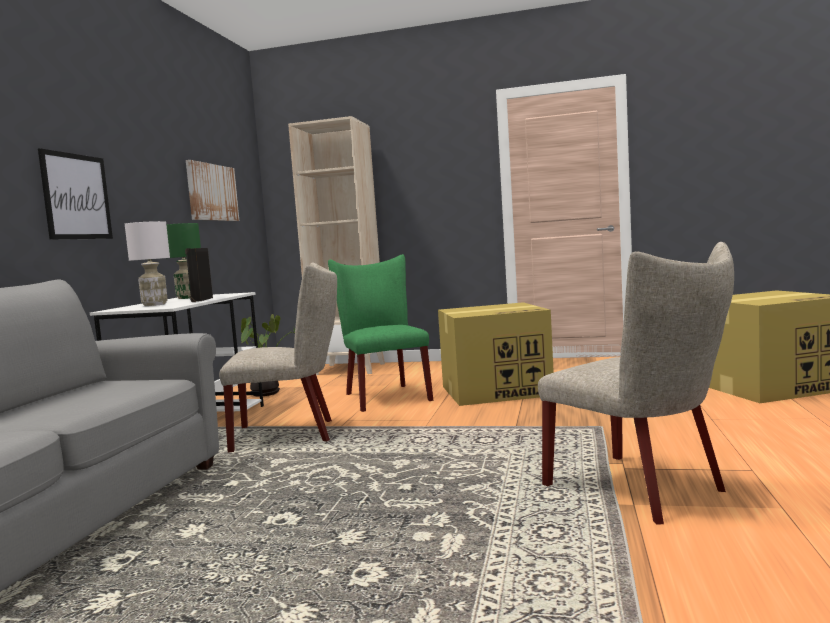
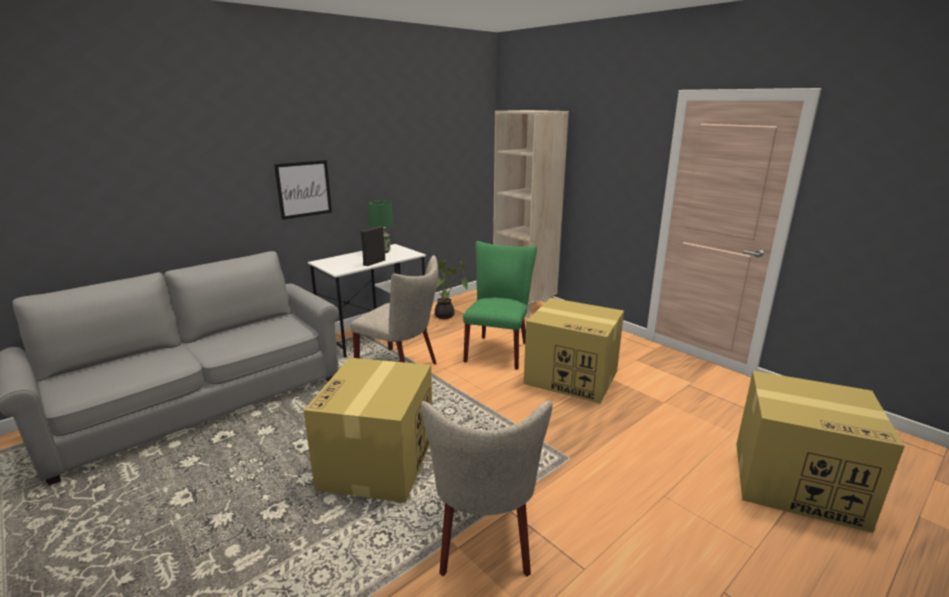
camera: 35 degrees right, 15 degrees up
white table lamp [125,221,170,306] -> none
picture [186,160,239,221] -> none
none -> cardboard box [303,358,433,503]

